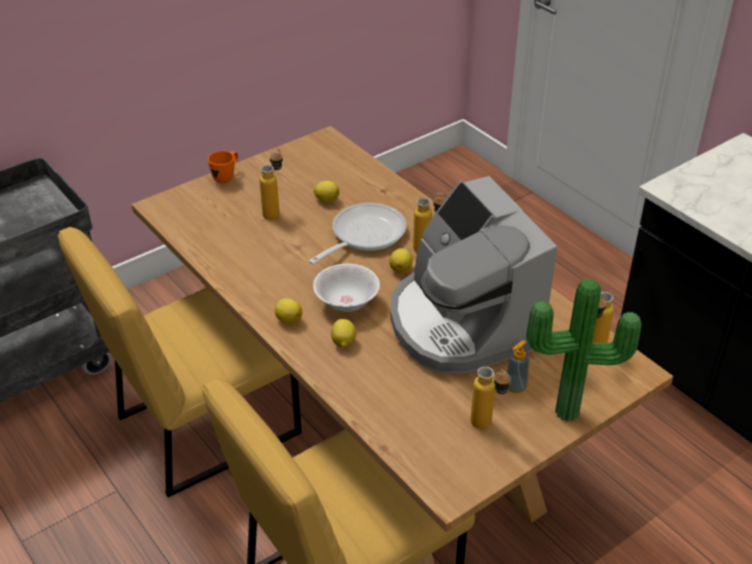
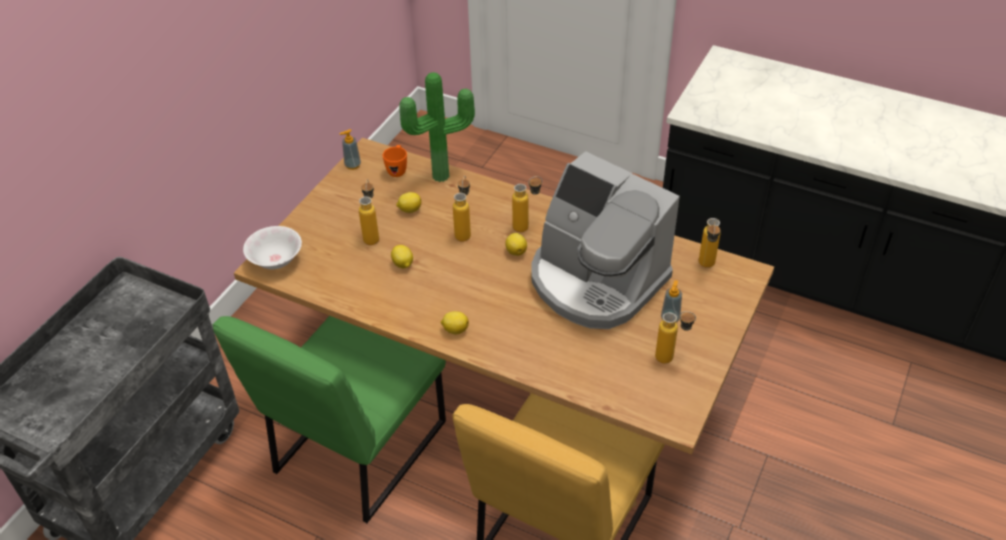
camera: 25 degrees left, 5 degrees up
yellow chair [58,227,302,497] -> green chair [212,316,446,523]
orange mug [208,151,238,183] -> orange mug moved to [383,145,407,177]
frying pan [309,203,407,264] -> bottle [453,176,471,242]
white bowl [313,264,380,312] -> white bowl moved to [243,226,302,269]
lemon [331,319,356,348] -> lemon moved to [391,245,413,268]
potted plant [526,279,642,422] -> potted plant moved to [399,72,475,182]
none -> soap dispenser [340,129,361,170]

